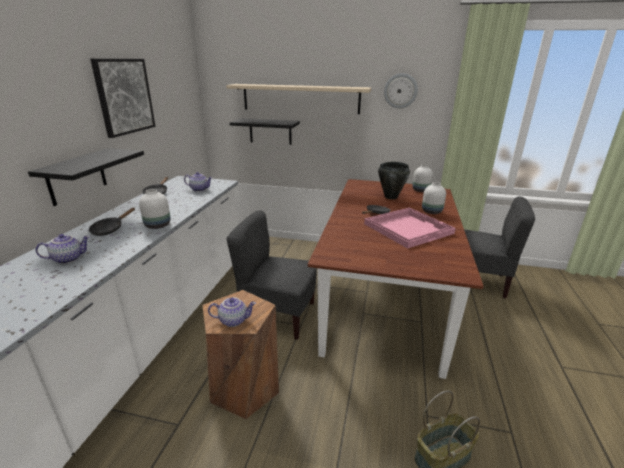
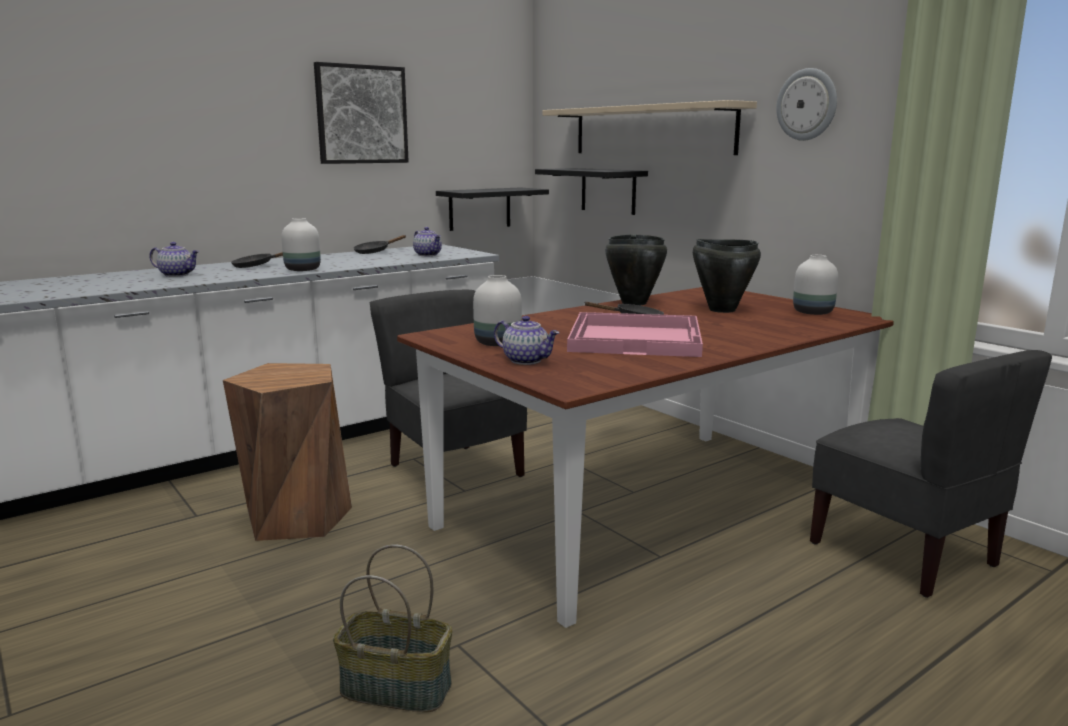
camera: 40 degrees right, 10 degrees down
black shelf [28,148,144,206] -> black shelf moved to [436,187,549,231]
teapot [208,297,256,327] -> teapot moved to [494,316,560,365]
white vase [422,182,446,214] -> white vase moved to [473,275,522,346]
none -> black cooking pot [605,234,667,306]

